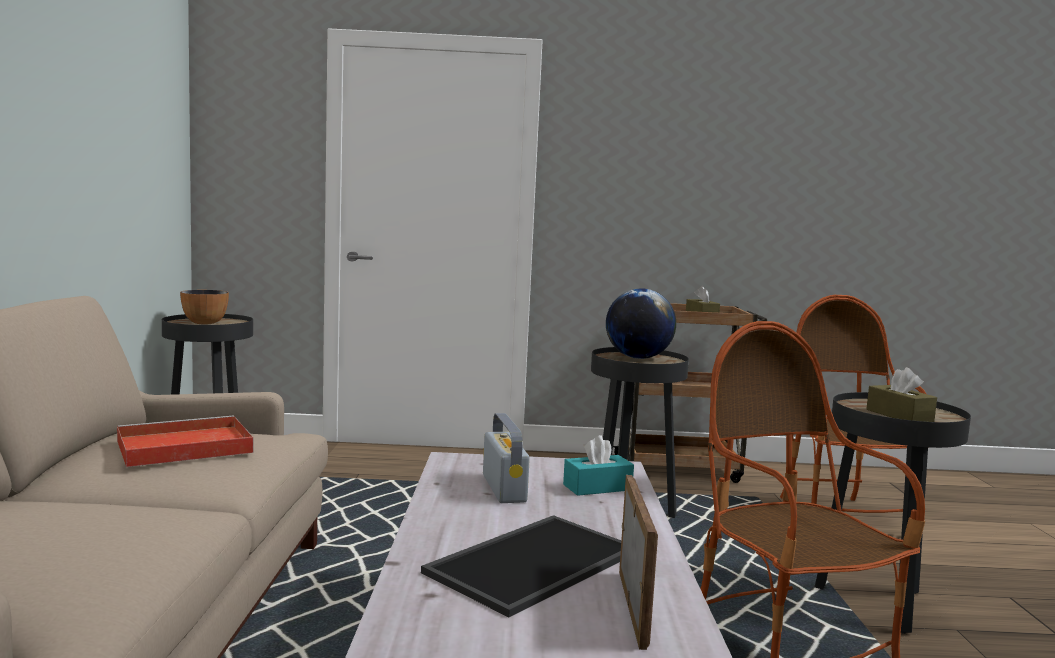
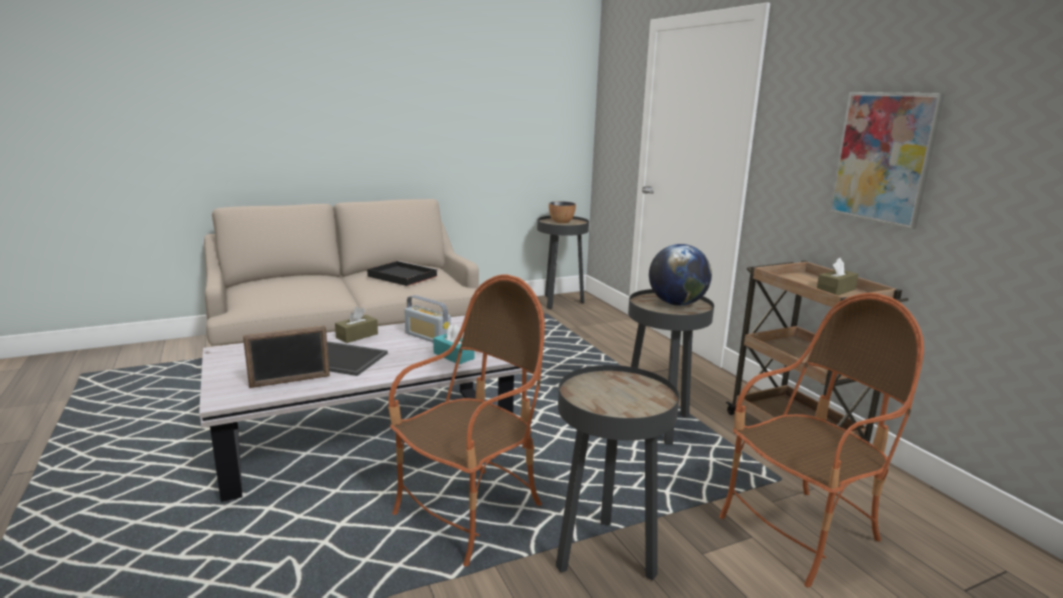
camera: 65 degrees right, 10 degrees up
red tray [117,416,253,467] -> black tray [367,261,438,286]
radio [483,413,530,503] -> radio turned 75 degrees clockwise [404,295,451,342]
brown tissue box [866,367,937,422] -> brown tissue box moved to [335,307,378,343]
none -> picture [829,92,945,230]

